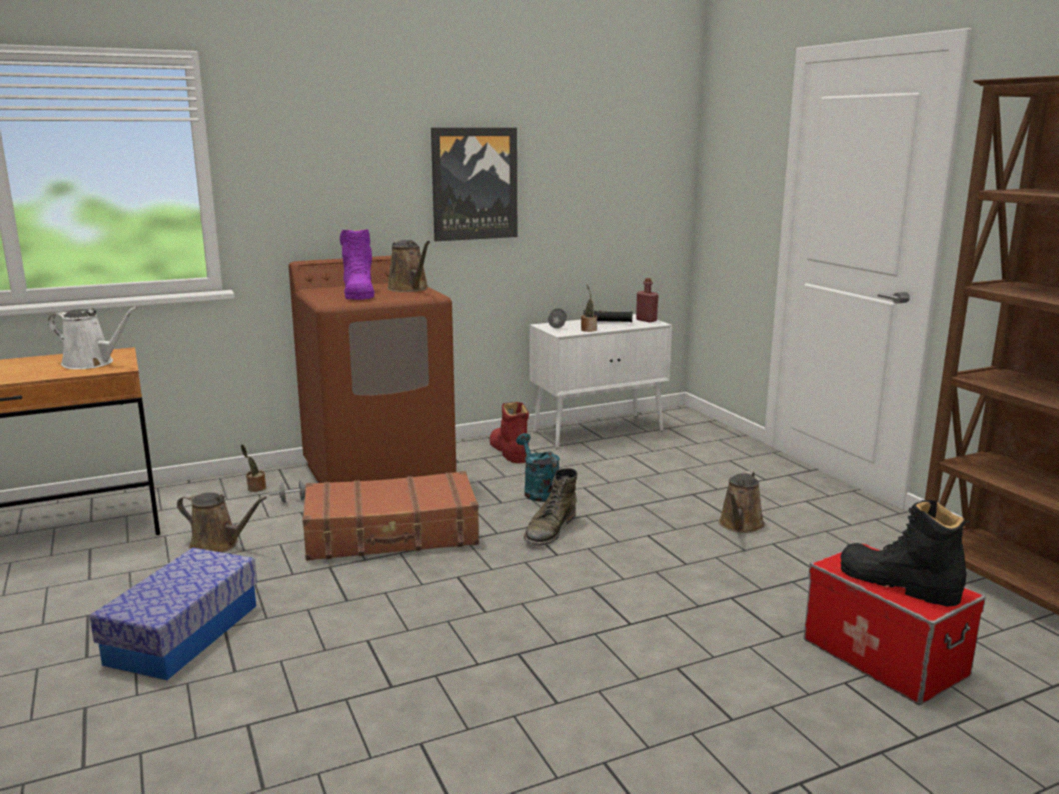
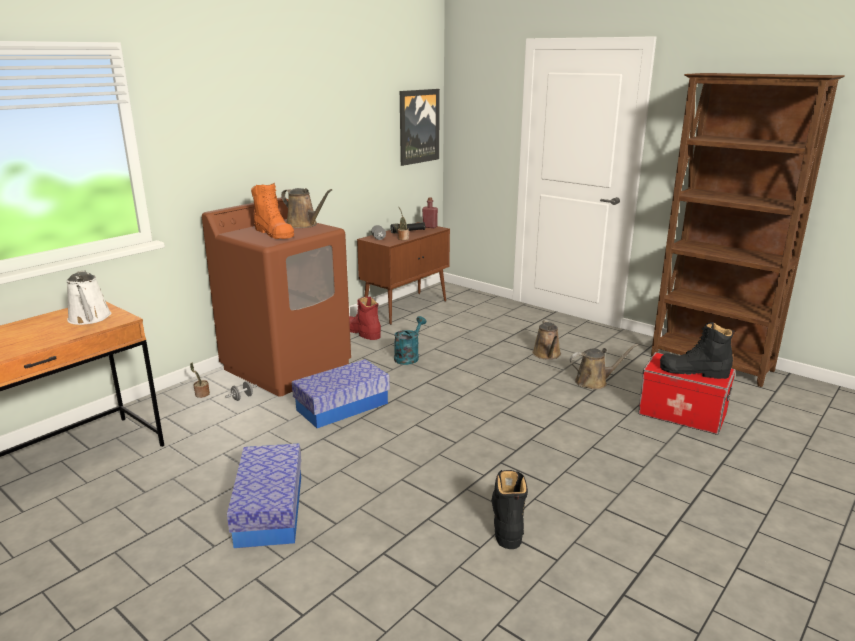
camera: 25 degrees left, 5 degrees up
white watering can [48,306,138,369] -> white watering can turned 75 degrees clockwise [67,270,112,325]
brown watering can [177,493,267,553] -> brown watering can moved to [570,344,638,389]
brown suitcase [302,471,479,561] -> storage box [292,359,390,428]
purple boot [340,229,375,300] -> orange boot [251,183,294,239]
picture [431,128,517,241] -> picture moved to [400,89,440,166]
turquoise watering can [516,433,560,502] -> turquoise watering can turned 75 degrees clockwise [394,316,426,365]
green boot [524,468,578,546] -> none
white cabinet [530,314,672,449] -> brown cabinet [357,222,450,325]
none -> black boot [491,470,528,549]

